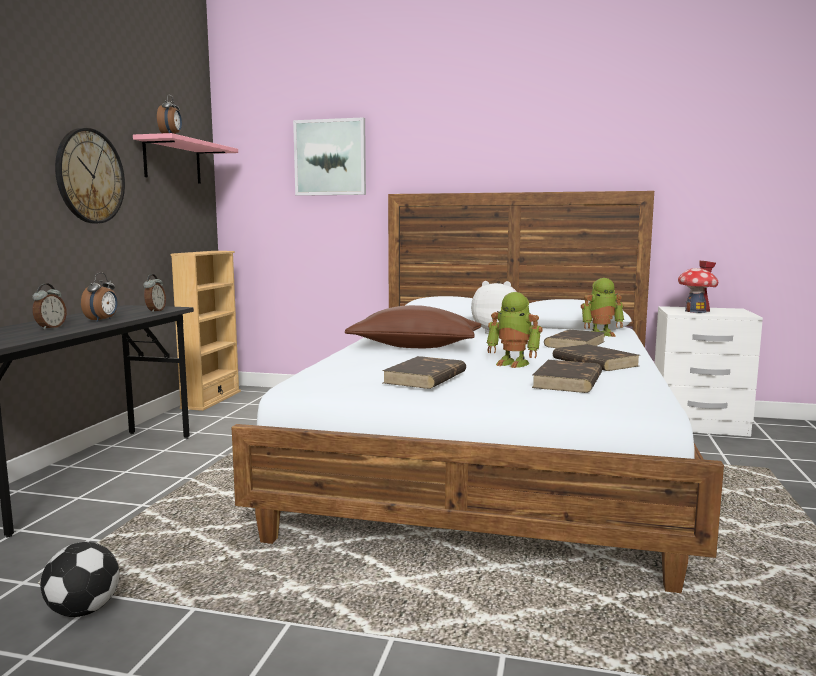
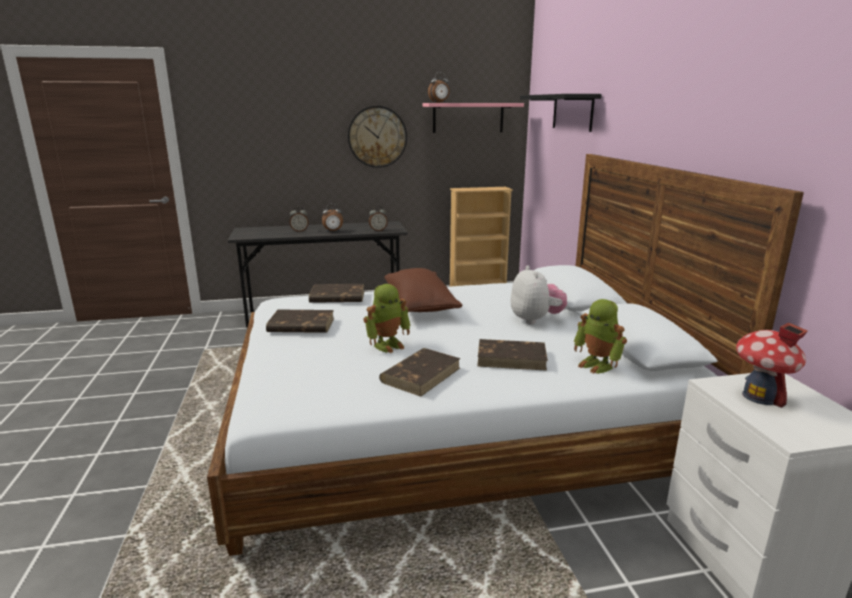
camera: 65 degrees right, 10 degrees up
football [40,542,119,617] -> none
picture [293,118,366,196] -> black shelf [520,94,602,132]
toy robot [487,292,543,368] -> toy robot turned 135 degrees counterclockwise [363,284,411,353]
brown book [532,360,602,393] -> brown book moved to [309,284,364,303]

